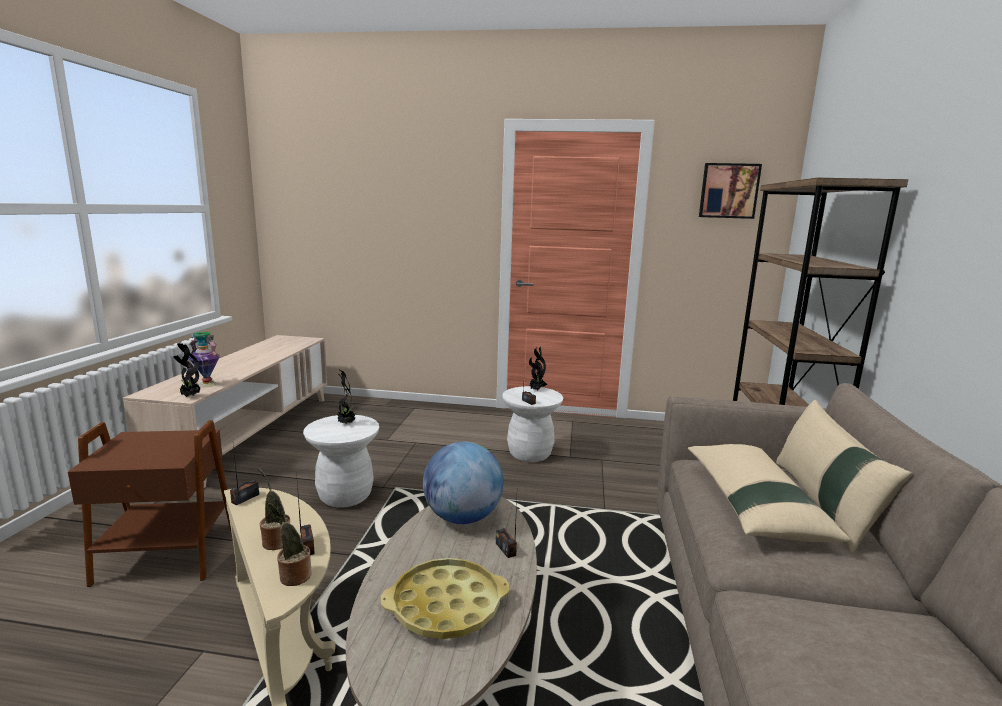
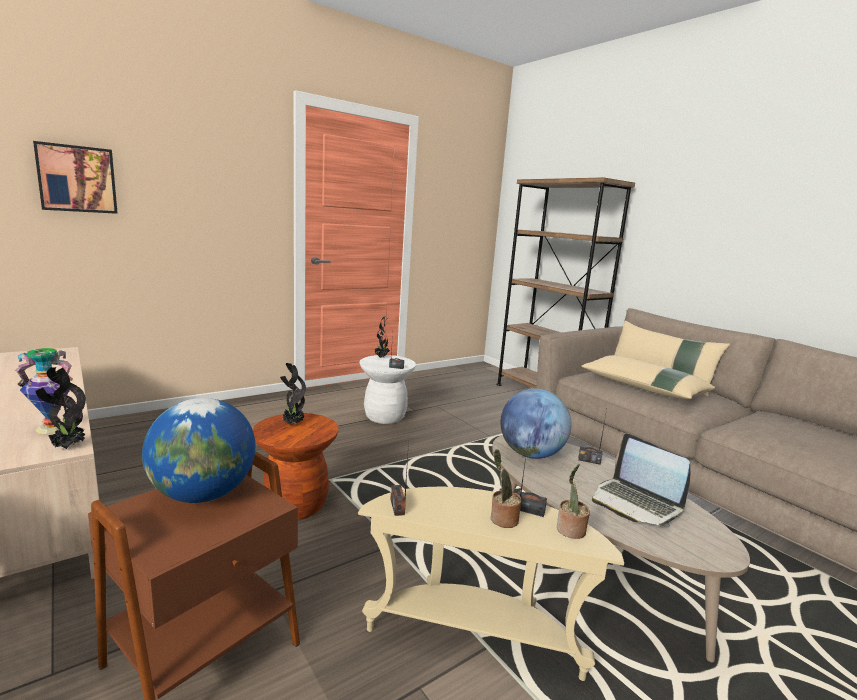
camera: 45 degrees left, 0 degrees up
white stool [303,415,379,508] -> brown stool [252,413,338,520]
yellow tray [381,558,510,639] -> laptop [592,434,690,527]
picture [699,163,762,219] -> picture moved to [33,141,118,214]
none -> globe [142,398,255,503]

